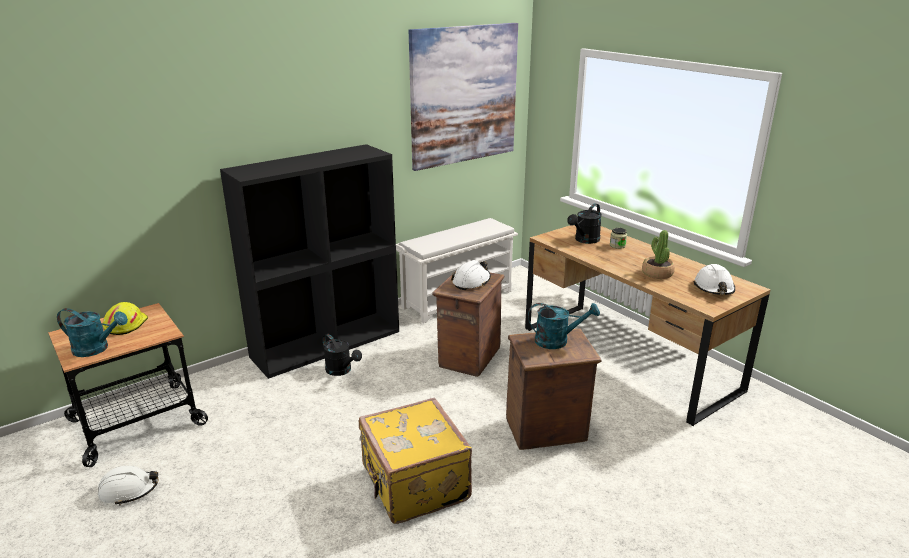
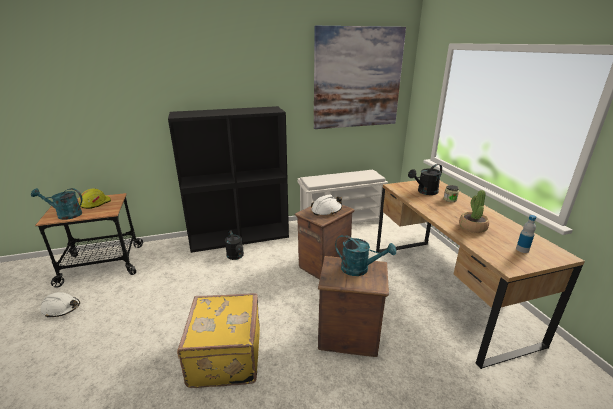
camera: 20 degrees right, 0 degrees up
turquoise watering can [57,308,128,357] -> turquoise watering can turned 150 degrees clockwise [31,188,83,220]
white hard hat [694,264,735,295] -> bottle [516,215,536,253]

